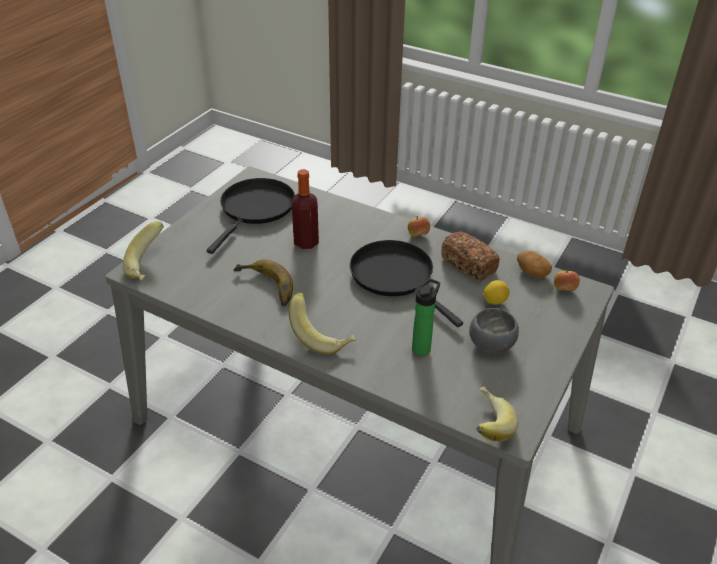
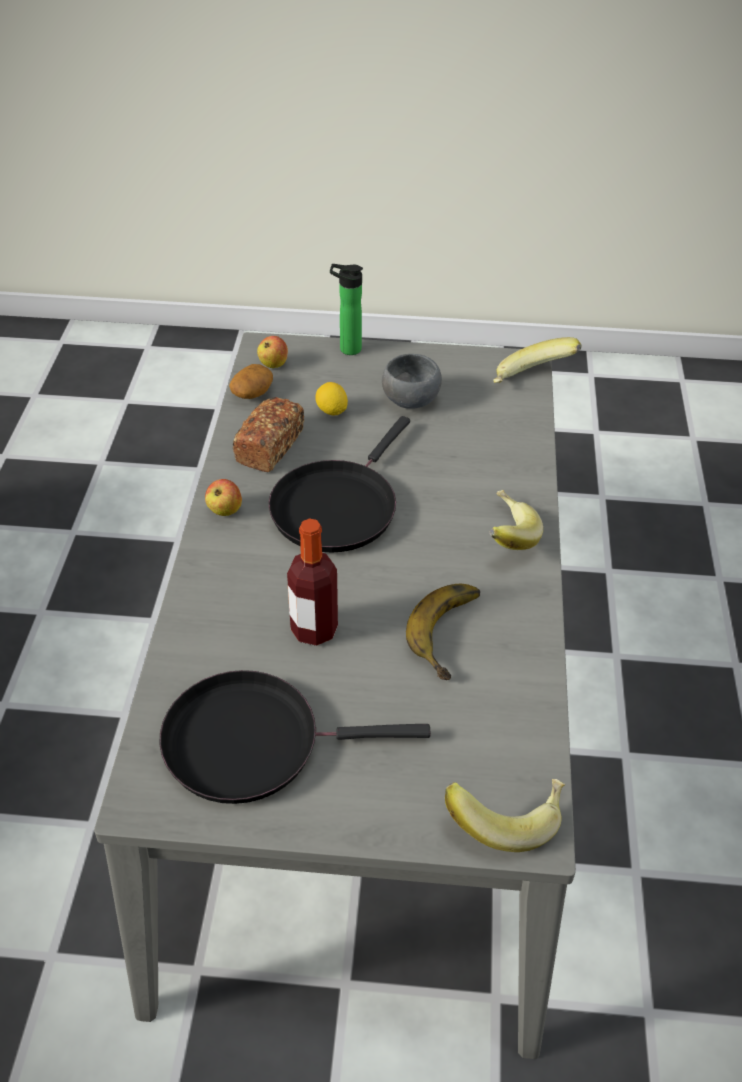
camera: 115 degrees left, 5 degrees up
bottle [412,278,440,356] -> bottle moved to [330,264,363,355]

